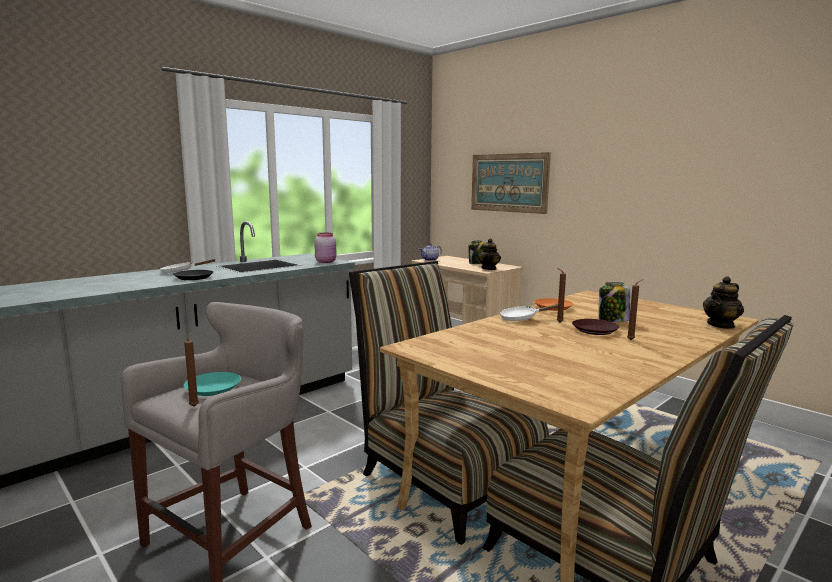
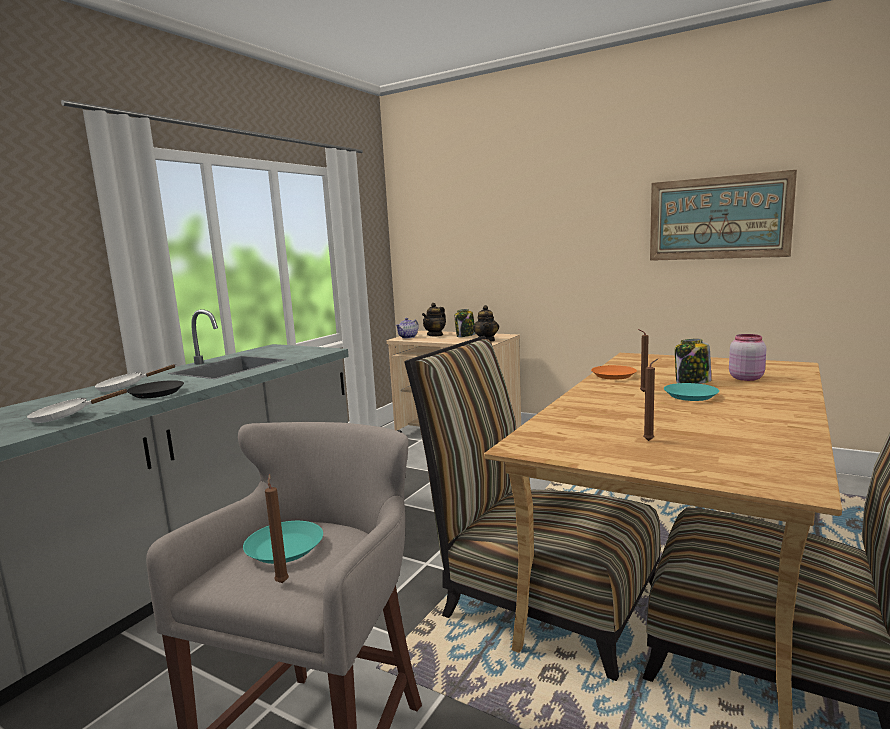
camera: 15 degrees left, 0 degrees up
pink jar [314,233,337,263] -> pink jar moved to [729,334,766,381]
picture [471,152,551,214] -> picture moved to [650,170,797,261]
white frying pan [500,304,558,321] -> white frying pan moved to [27,389,128,423]
brown plate [572,319,619,335] -> turquoise plate [664,383,719,401]
brown candle [627,280,642,340] -> brown candle moved to [643,359,658,441]
teapot [703,276,744,329] -> teapot moved to [422,303,446,336]

